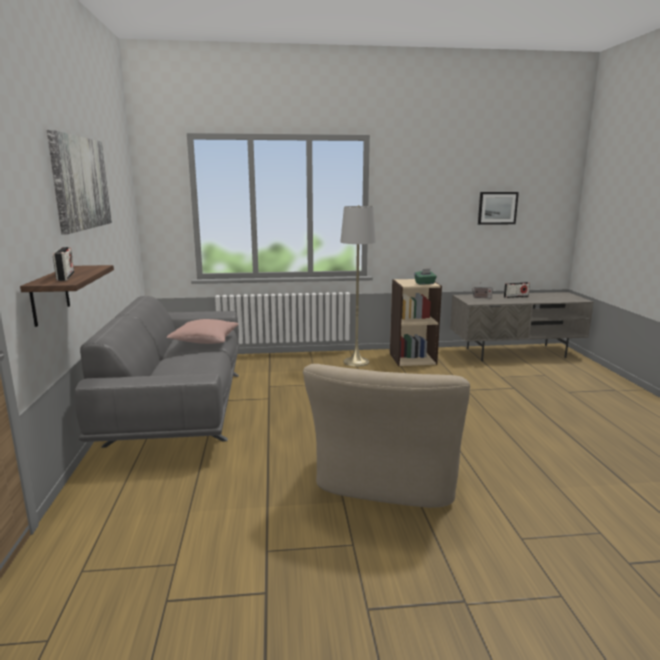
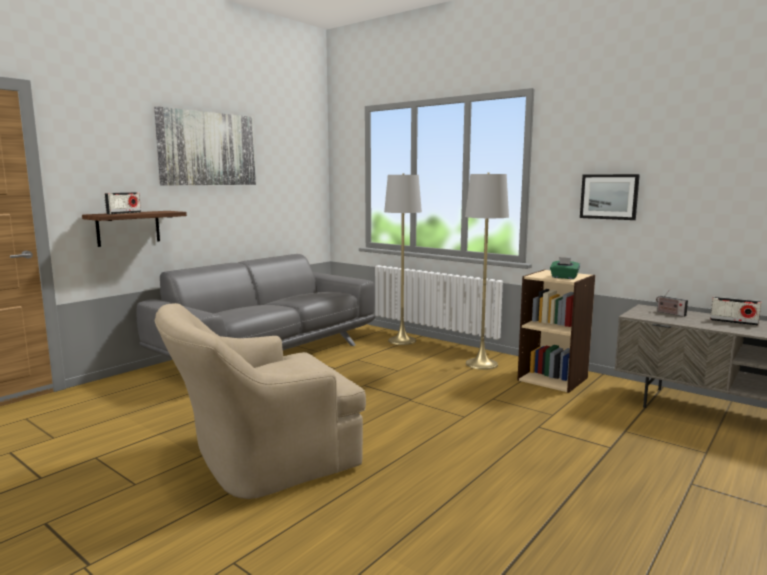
camera: 45 degrees right, 5 degrees down
pink pillow [166,319,238,344] -> none
picture [478,192,519,225] -> picture moved to [580,174,640,220]
none -> grey floor lamp [384,173,422,345]

